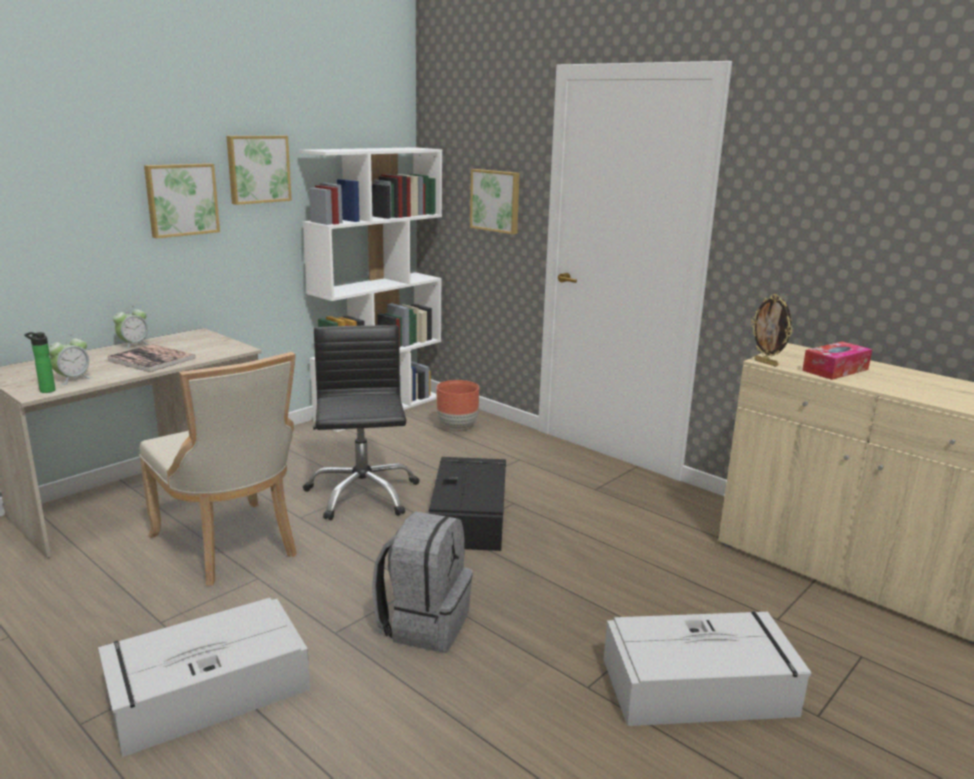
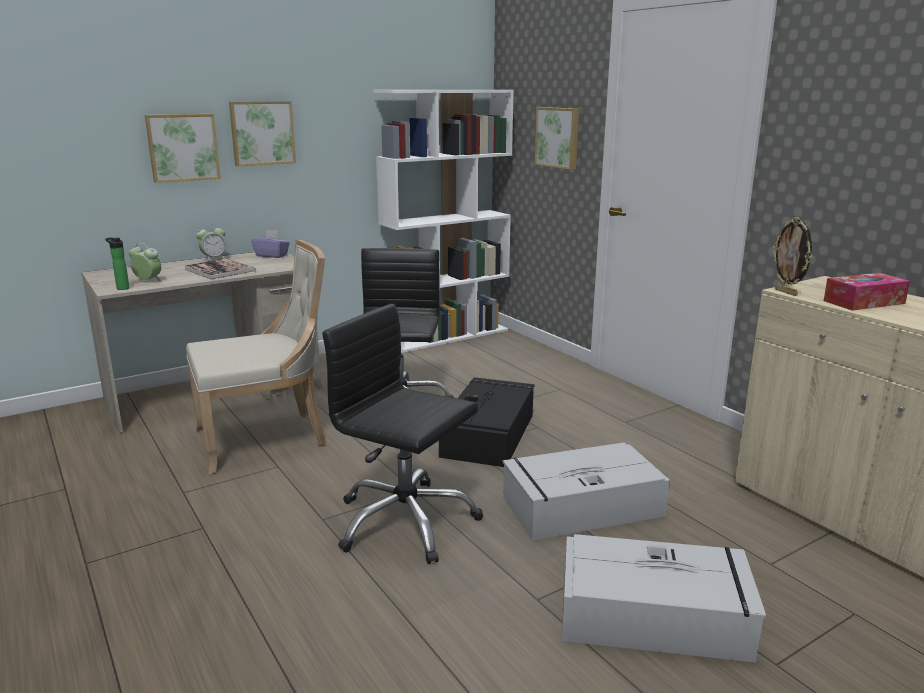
camera: 15 degrees right, 0 degrees up
alarm clock [49,334,92,385] -> alarm clock turned 120 degrees counterclockwise [129,243,163,281]
grey storage box [98,598,310,757] -> grey storage box moved to [503,442,670,541]
beige chair [139,352,297,585] -> beige chair turned 90 degrees counterclockwise [186,240,326,474]
picture [226,136,292,205] -> picture moved to [145,114,221,183]
grey backpack [372,511,473,652] -> black office chair [322,304,483,564]
brown planter [436,380,479,430] -> none
none -> purple tissue box [251,229,290,258]

